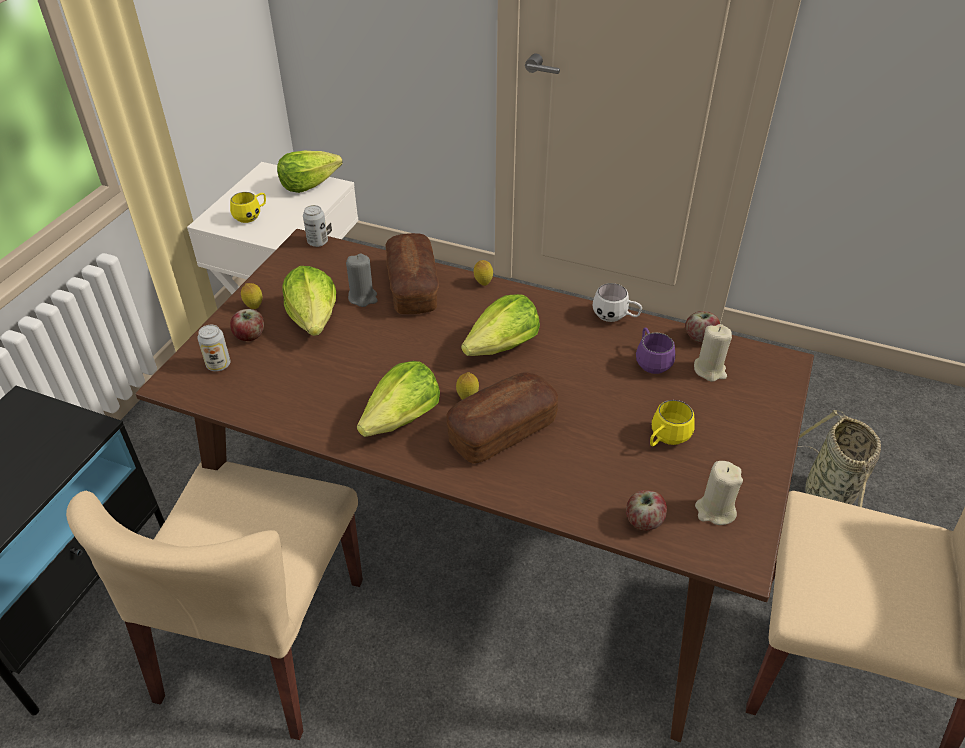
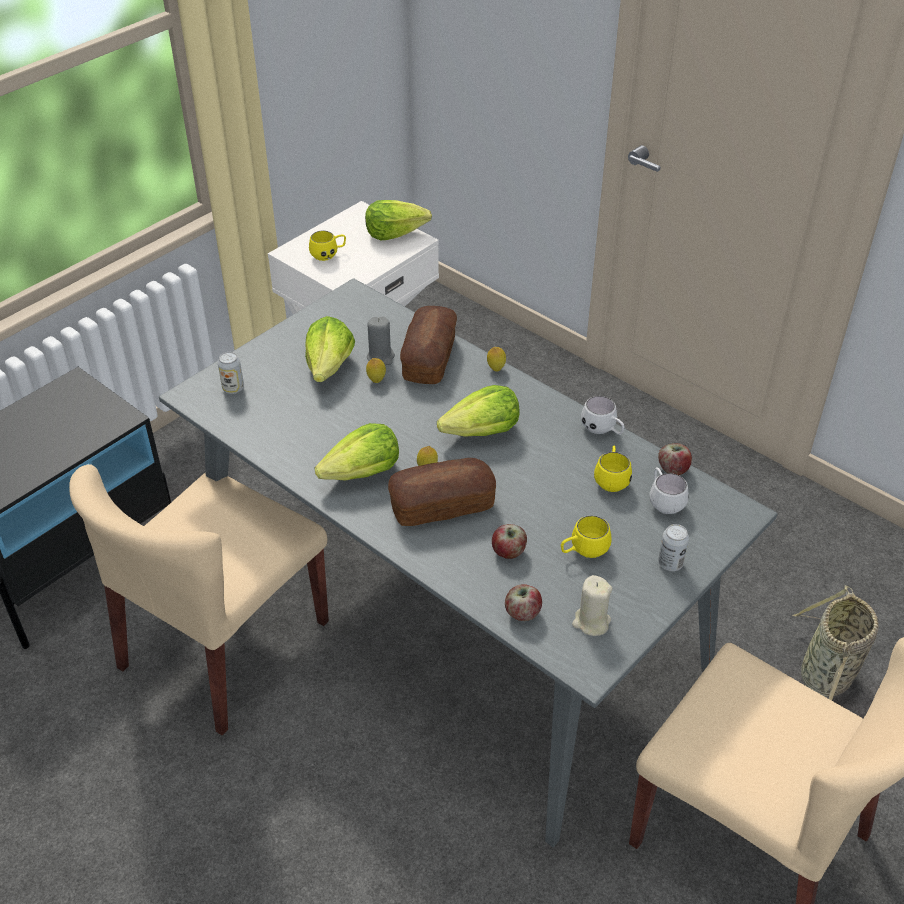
camera: 20 degrees right, 0 degrees up
brown dining table [135,229,814,742] -> grey dining table [159,278,777,847]
apple [230,309,264,341] -> apple moved to [492,524,527,559]
lemon [241,283,262,309] -> lemon moved to [366,358,386,383]
can [303,205,328,247] -> can moved to [658,524,689,571]
purple mug [636,328,675,374] -> yellow mug [594,446,632,492]
beige candle [694,324,732,382] -> white mug [649,468,689,514]

